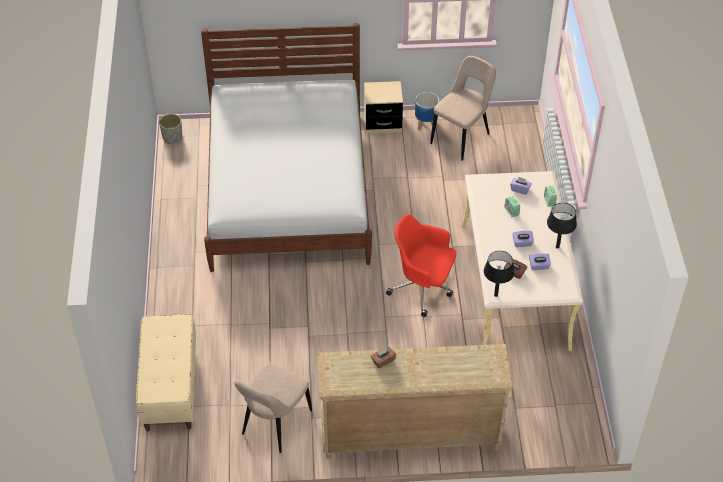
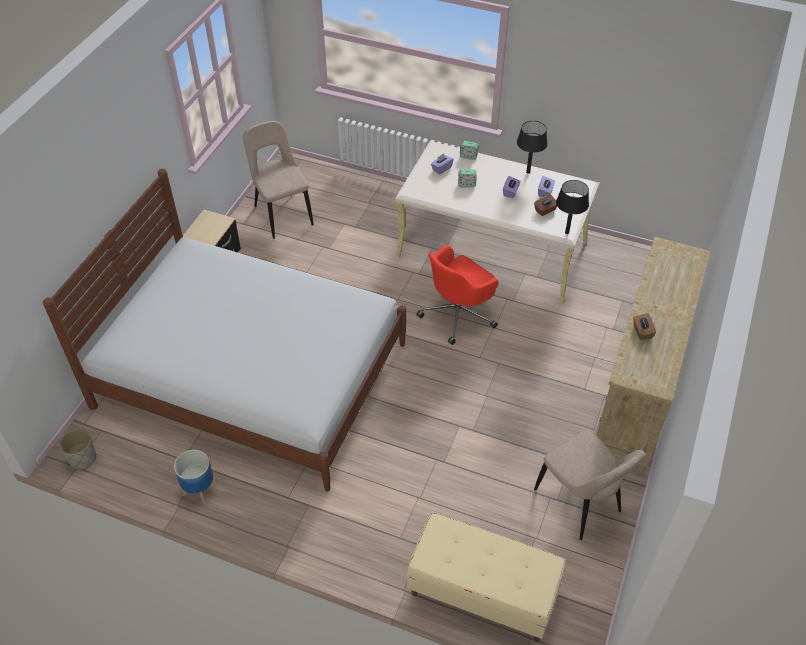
camera: 65 degrees left, 0 degrees up
planter [415,92,439,131] -> planter moved to [174,449,216,503]

